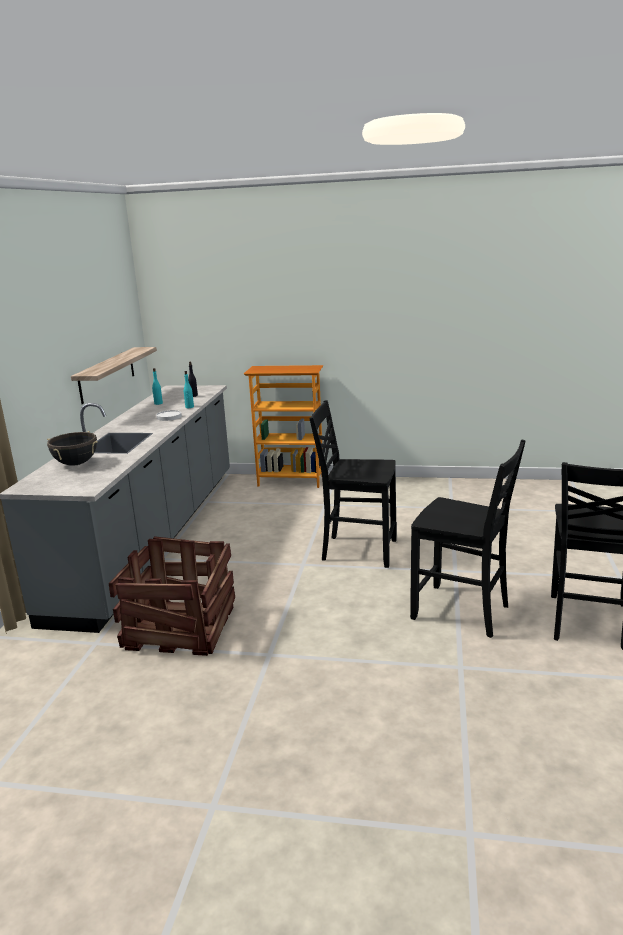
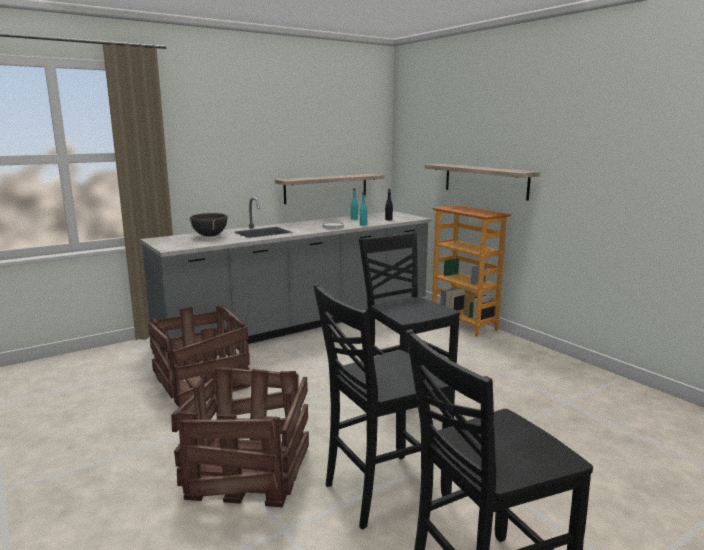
camera: 45 degrees right, 5 degrees down
black chair [410,439,526,638] -> black chair turned 75 degrees clockwise [313,284,455,529]
none -> crate [171,367,309,507]
none -> shelf [425,164,540,201]

